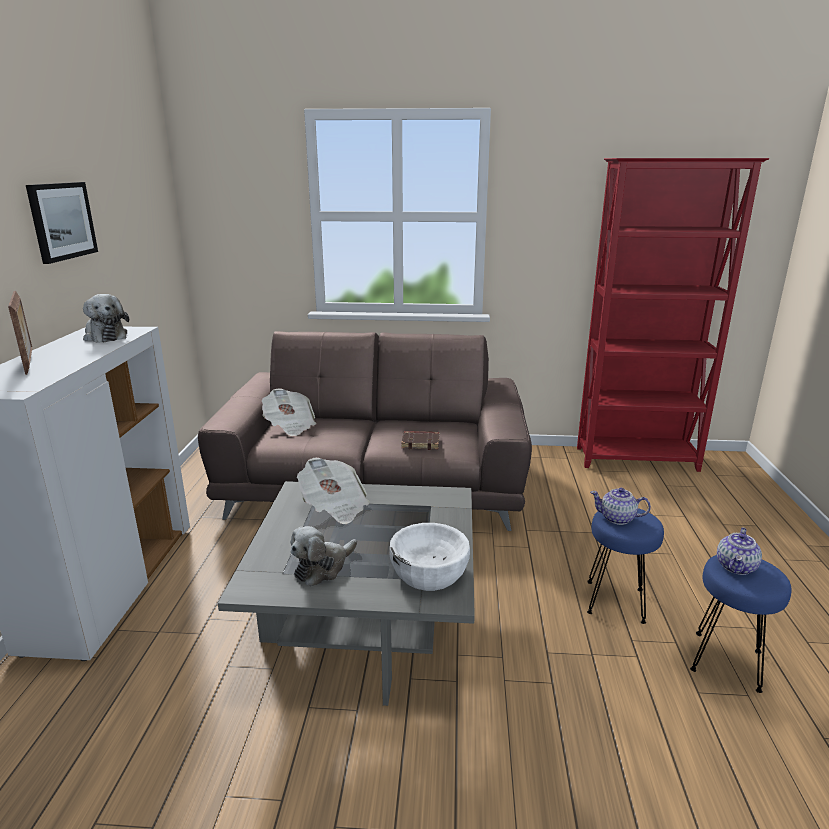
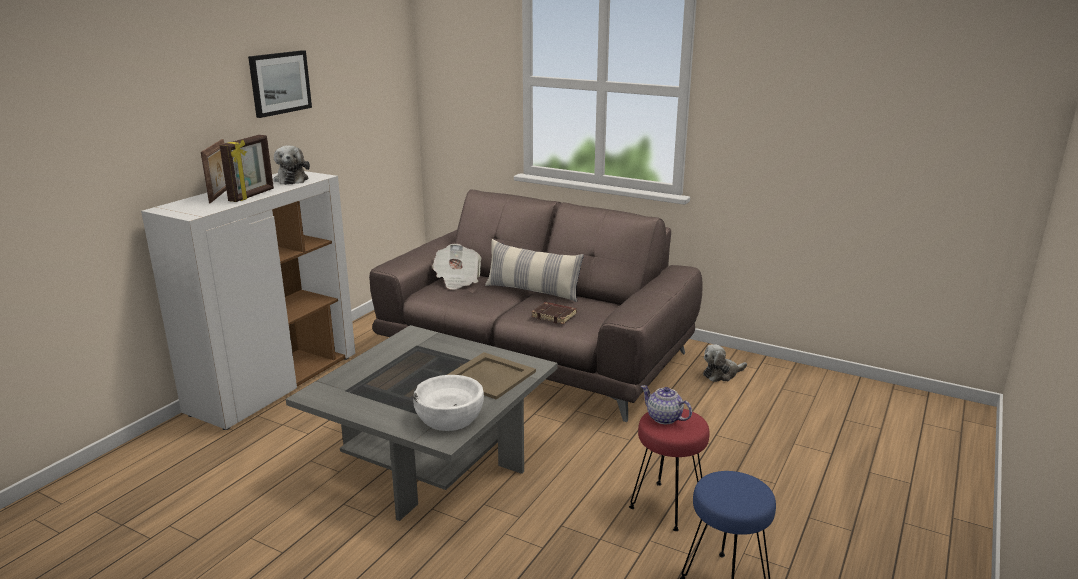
camera: 25 degrees right, 0 degrees up
plush toy [290,526,357,587] -> plush toy moved to [703,344,747,382]
newspaper [297,457,370,524] -> none
red bookcase [577,158,769,472] -> none
blue stool [587,508,664,624] -> red stool [629,409,709,531]
teapot [717,527,762,575] -> none
none -> picture frame [220,135,274,202]
none -> beige tray [447,352,536,400]
none -> pillow [485,239,584,302]

